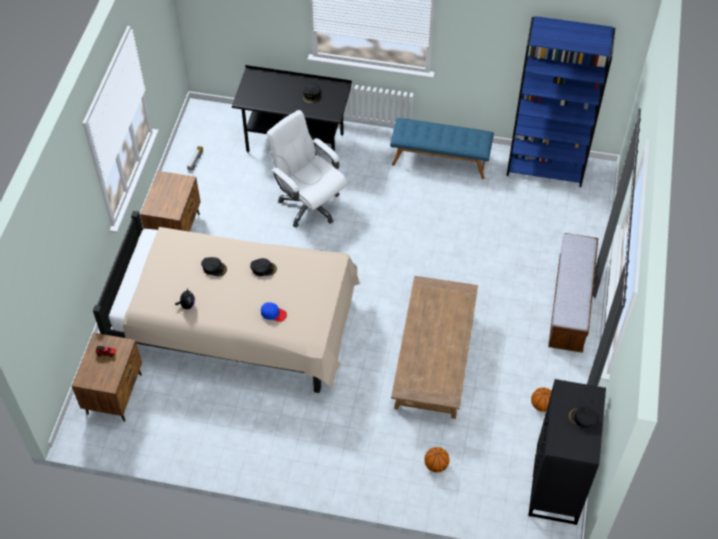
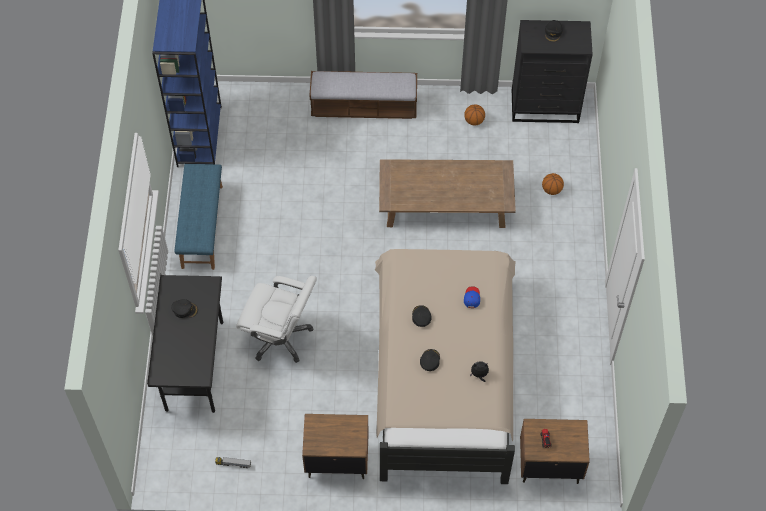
camera: 100 degrees left, 5 degrees up
white office chair [266,110,347,227] -> white office chair turned 105 degrees counterclockwise [236,276,317,363]

